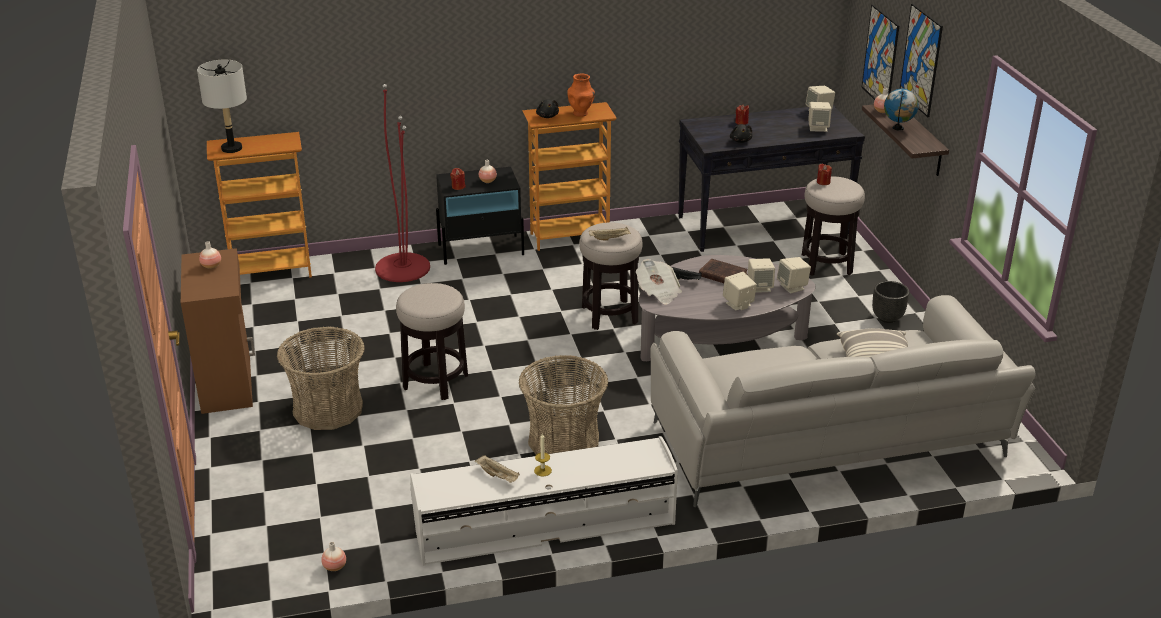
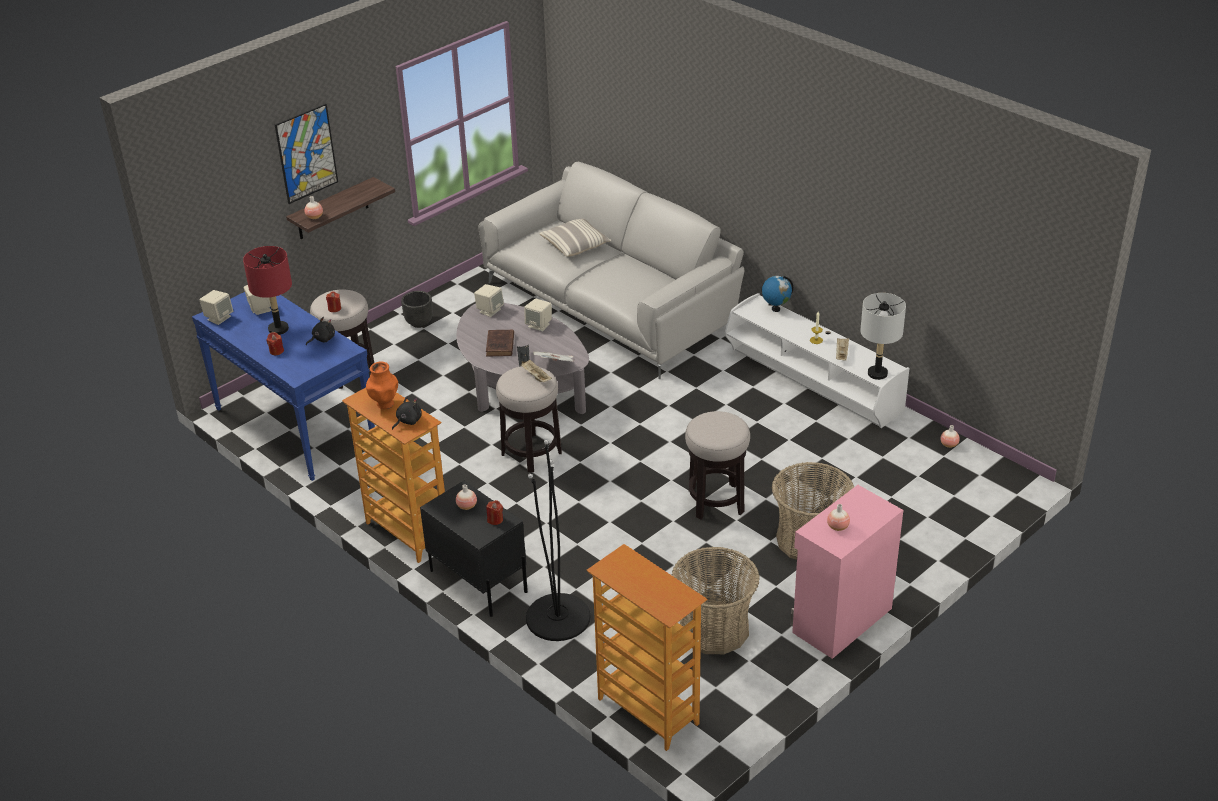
camera: 120 degrees left, 5 degrees up
brown cabinet [181,248,255,414] -> pink cabinet [790,485,903,659]
grey table lamp [197,60,247,153] -> grey table lamp moved to [860,293,906,380]
red floor lamp [375,84,430,282] -> black floor lamp [526,440,591,641]
basket [519,355,608,455] -> basket moved to [672,546,760,654]
black console table [678,104,865,252] -> blue console table [192,292,375,481]
beige speaker [748,258,775,293] -> none
picture [862,4,899,100] -> none
globe [884,89,919,131] -> globe moved to [762,276,793,312]
none -> red table lamp [243,246,292,335]

